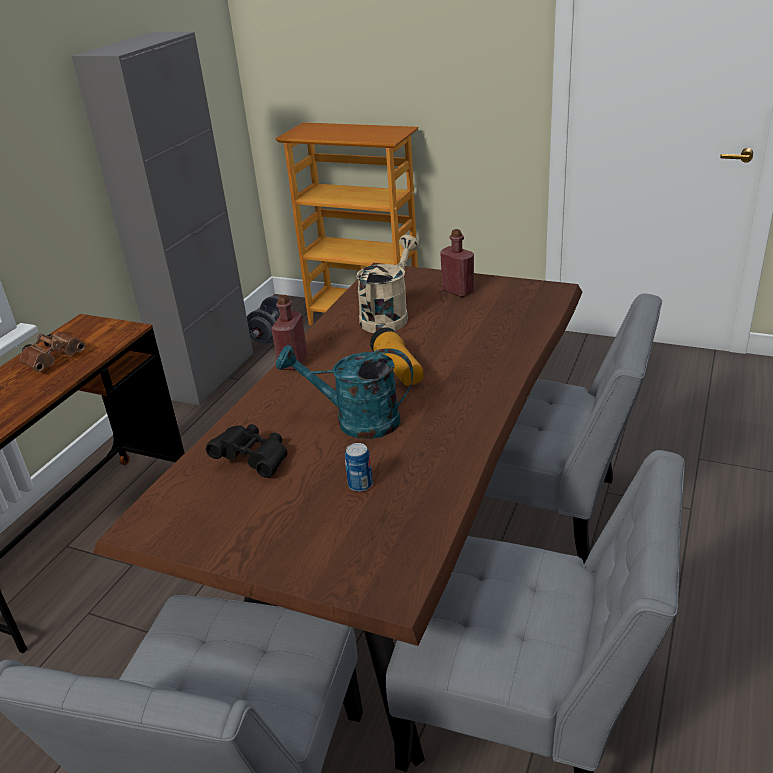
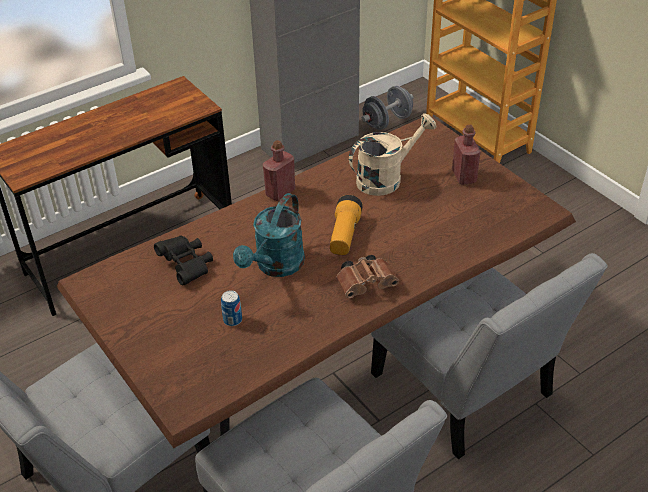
camera: 30 degrees right, 10 degrees up
brown binoculars [20,332,85,372] -> brown binoculars moved to [337,255,399,298]
turquoise watering can [276,345,413,439] -> turquoise watering can turned 105 degrees counterclockwise [233,193,305,277]

